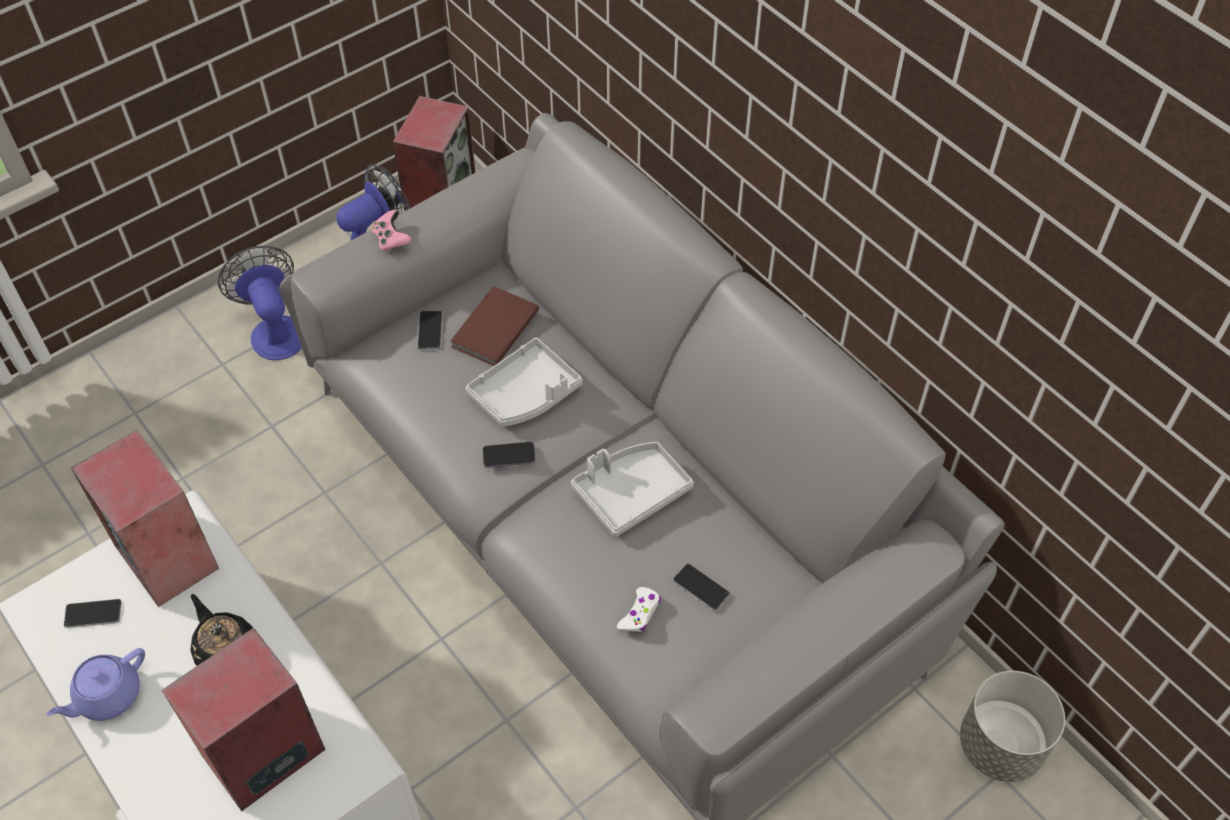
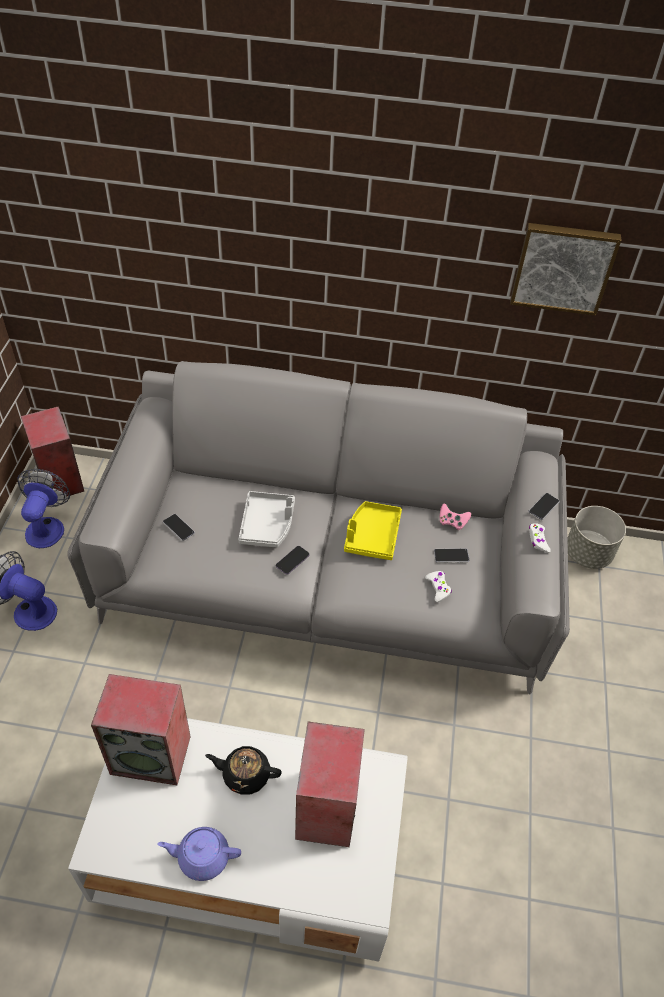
camera: 45 degrees left, 5 degrees down
purple teapot [46,648,145,721] -> purple teapot turned 90 degrees clockwise [157,827,241,881]
phone [64,599,122,628] -> phone moved to [529,493,560,520]
pink game controller [372,210,411,252] -> pink game controller moved to [440,504,471,530]
brown book [450,286,539,366] -> none
grey tray [571,442,694,537] -> yellow tray [344,501,402,560]
none -> picture [510,223,621,316]
none -> white game controller [529,523,551,553]

